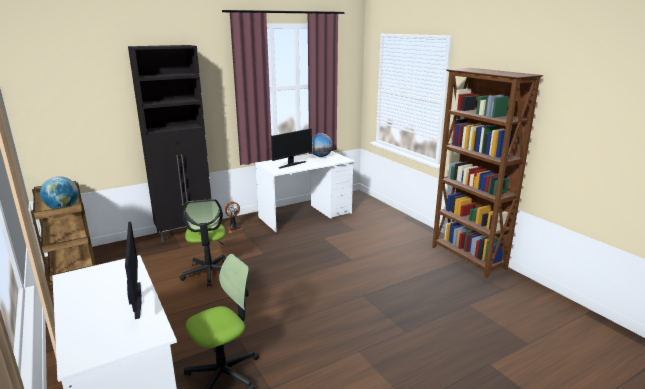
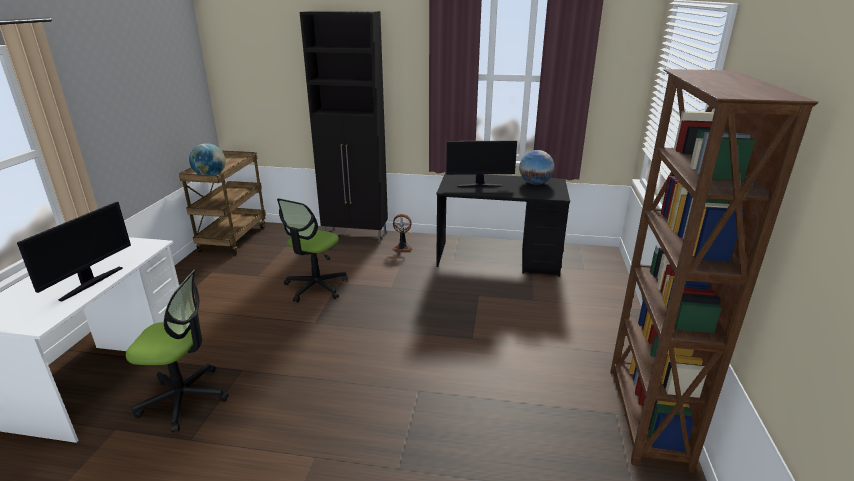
camera: 40 degrees right, 5 degrees up
white desk [255,151,355,232] -> black desk [436,172,570,277]

